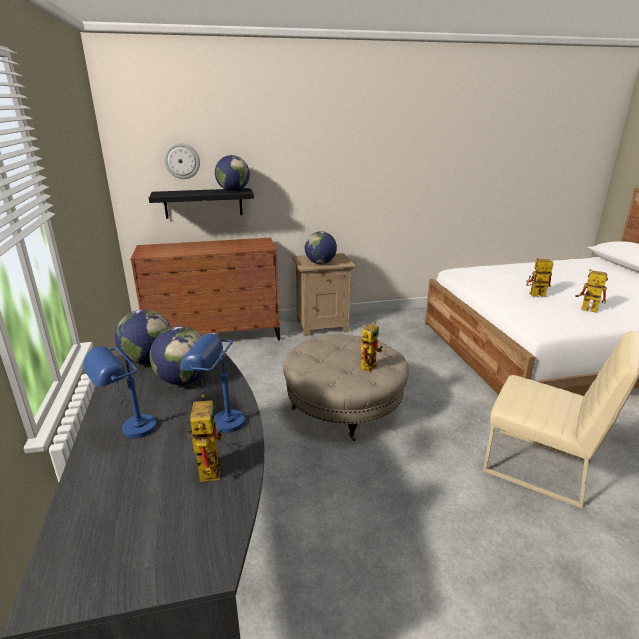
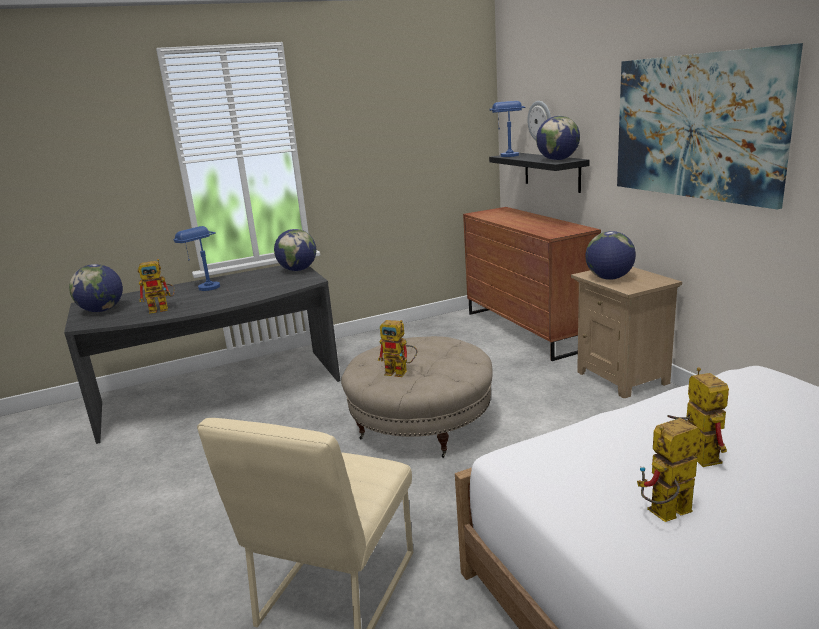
camera: 80 degrees right, 5 degrees down
globe [149,326,205,385] -> globe moved to [69,264,123,312]
blue table lamp [180,334,245,433] -> blue table lamp moved to [489,101,525,157]
toy robot [575,269,608,313] -> toy robot turned 135 degrees counterclockwise [637,418,701,522]
none -> picture [617,43,803,209]

